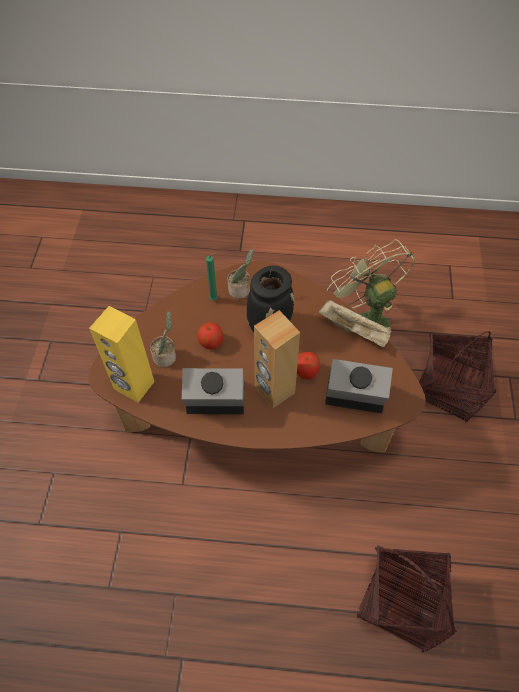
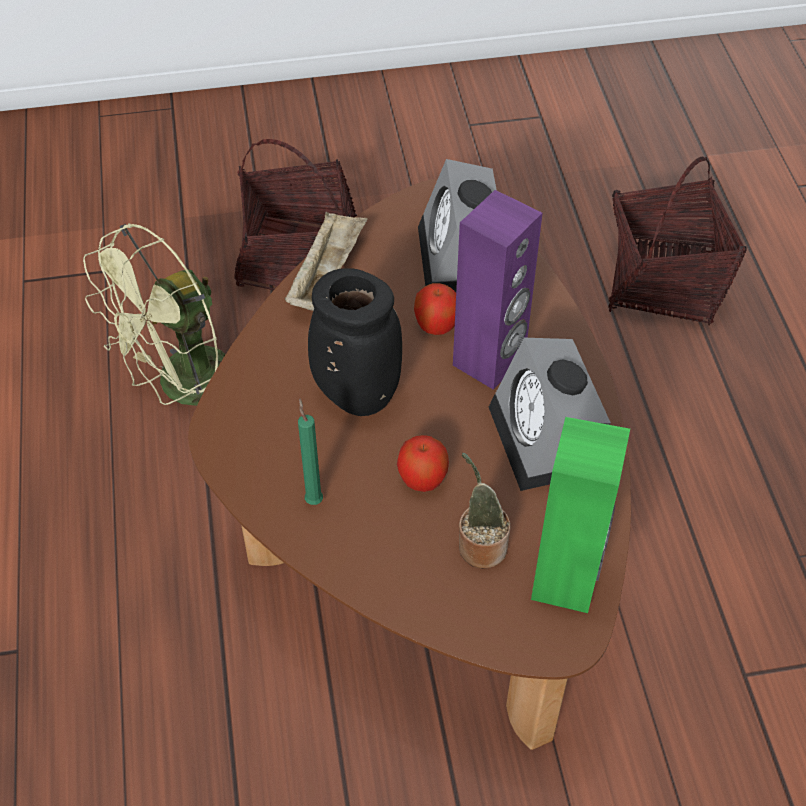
camera: 105 degrees left, 5 degrees down
yellow speaker [89,306,155,403] -> green speaker [531,417,630,613]
potted plant [228,249,253,299] -> none
brown speaker [254,310,300,408] -> purple speaker [453,190,543,390]

